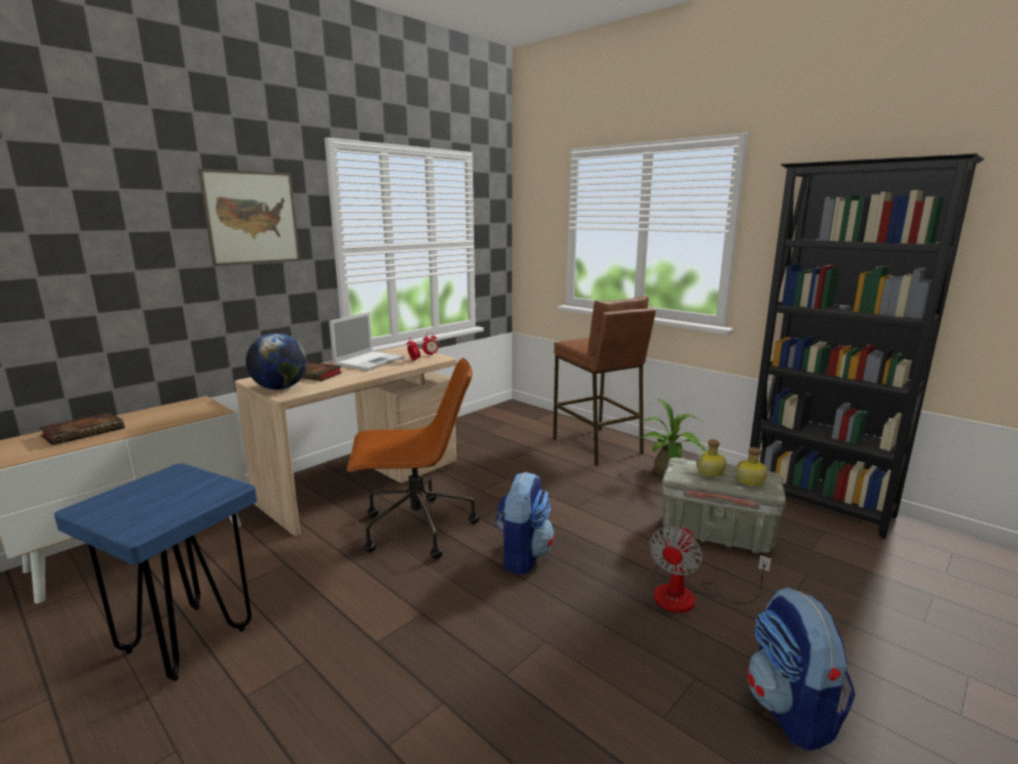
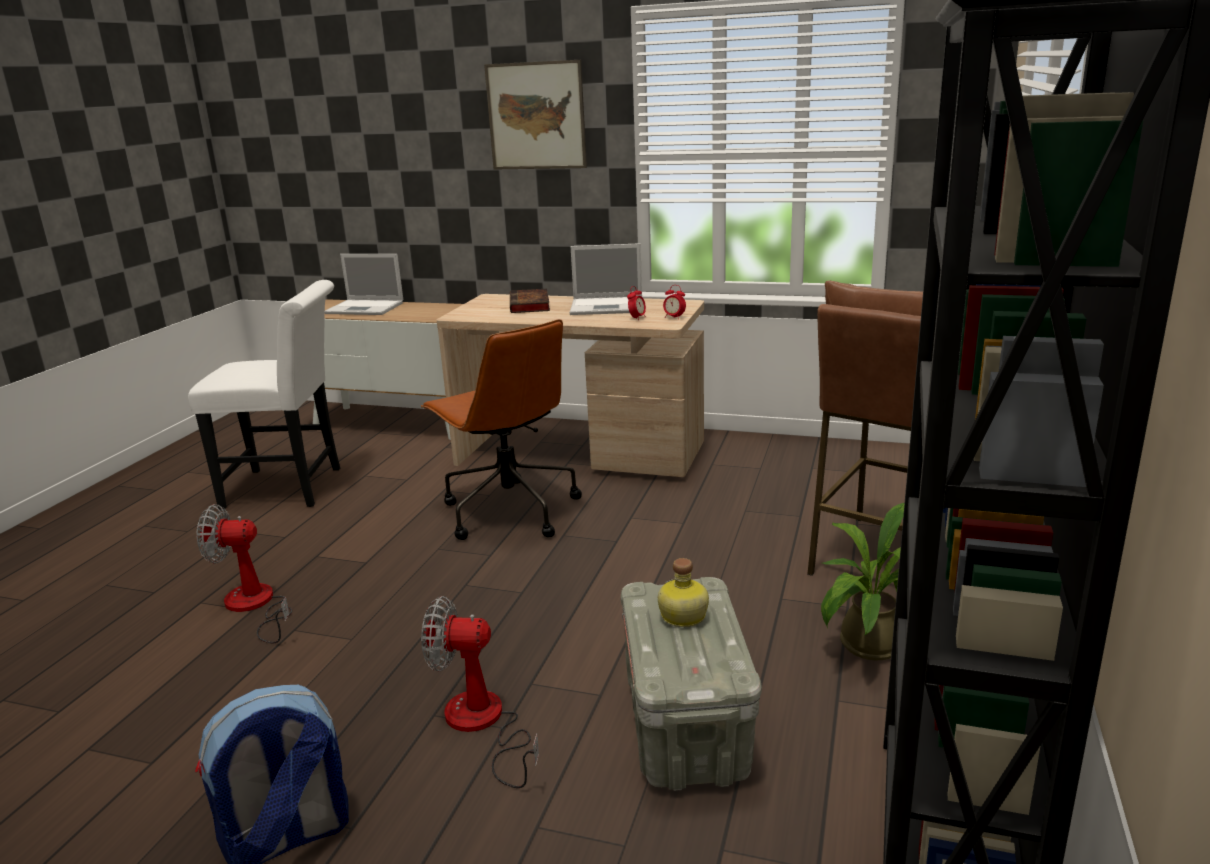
camera: 65 degrees right, 5 degrees up
book [39,412,125,445] -> laptop [325,254,403,315]
blue stool [54,463,257,681] -> white chair [188,280,340,510]
globe [246,333,307,390] -> none
backpack [495,472,555,575] -> none
bottle [736,447,768,486] -> none
none -> fan [196,504,292,643]

